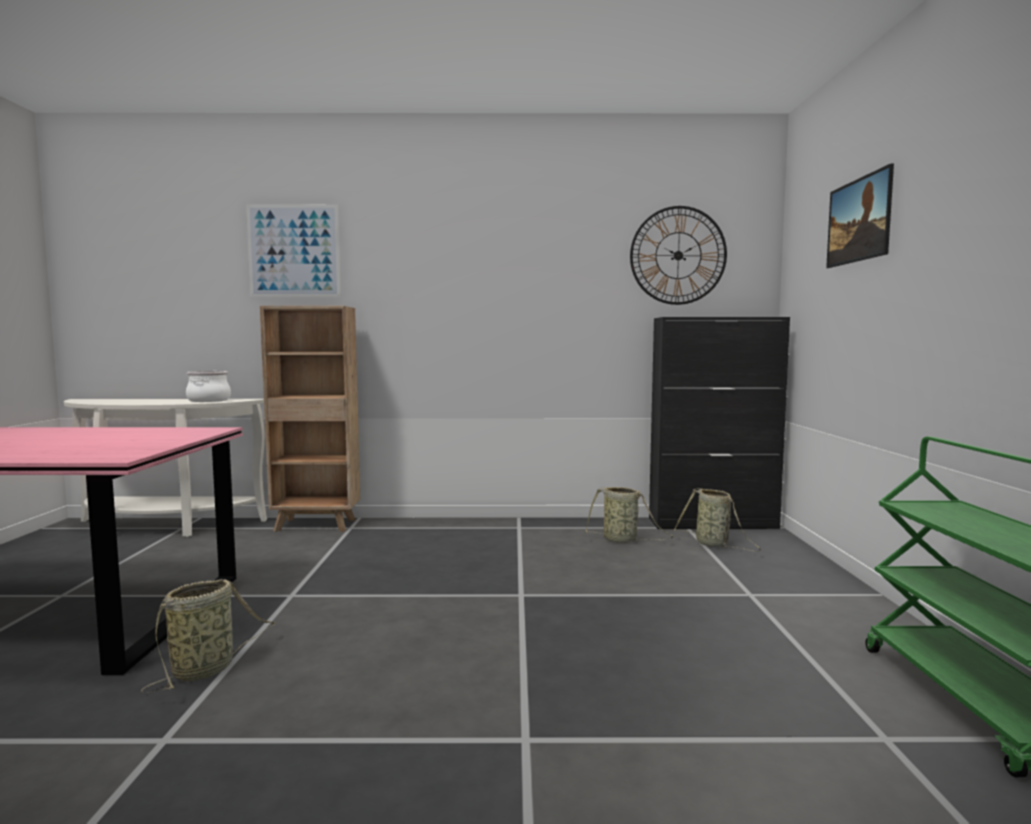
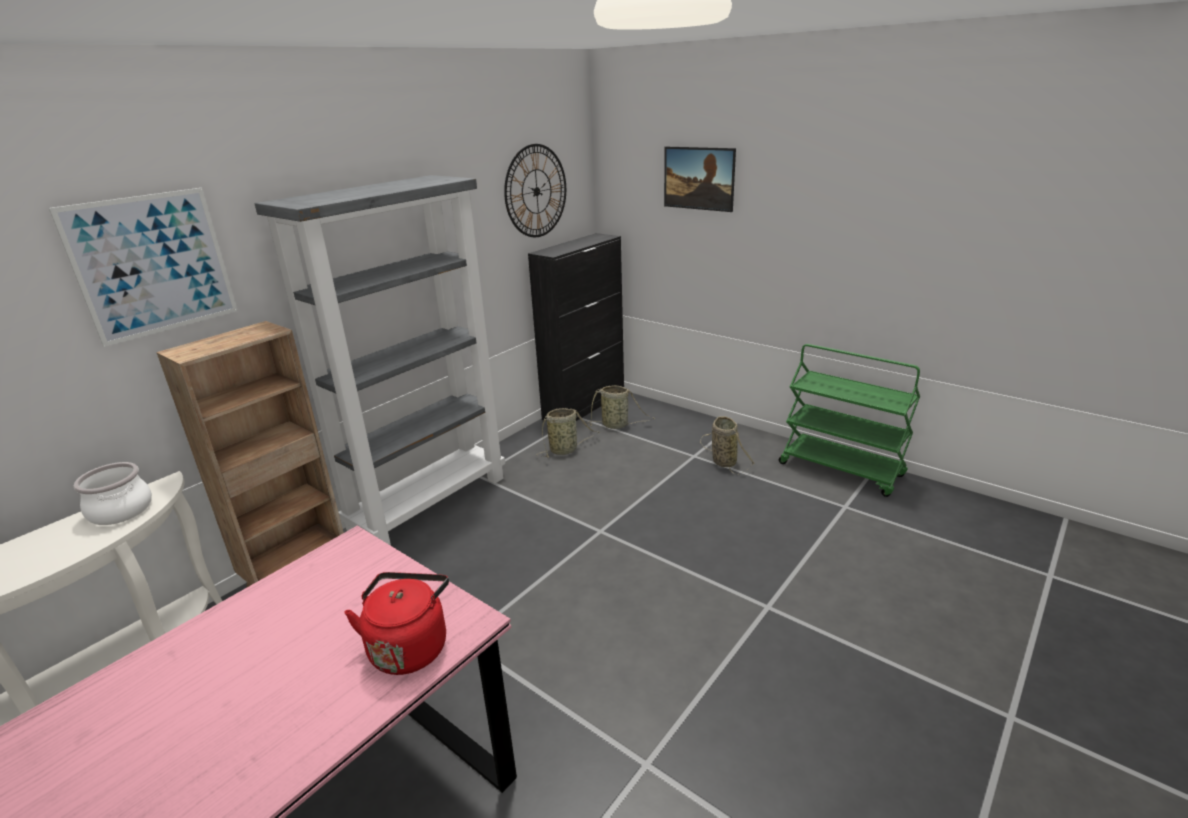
camera: 50 degrees left, 20 degrees up
basket [140,579,276,693] -> basket moved to [700,416,755,474]
none -> grey bookcase [254,175,505,546]
none -> red kettle [344,572,449,675]

